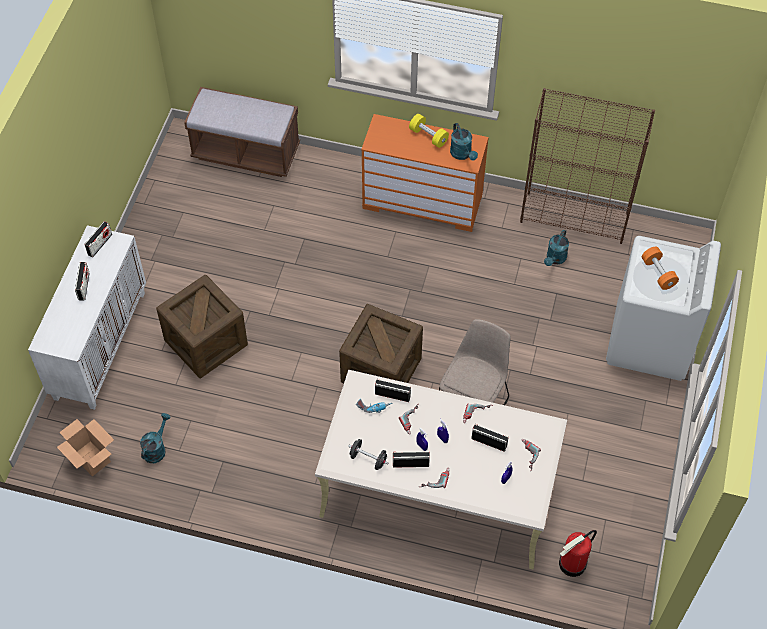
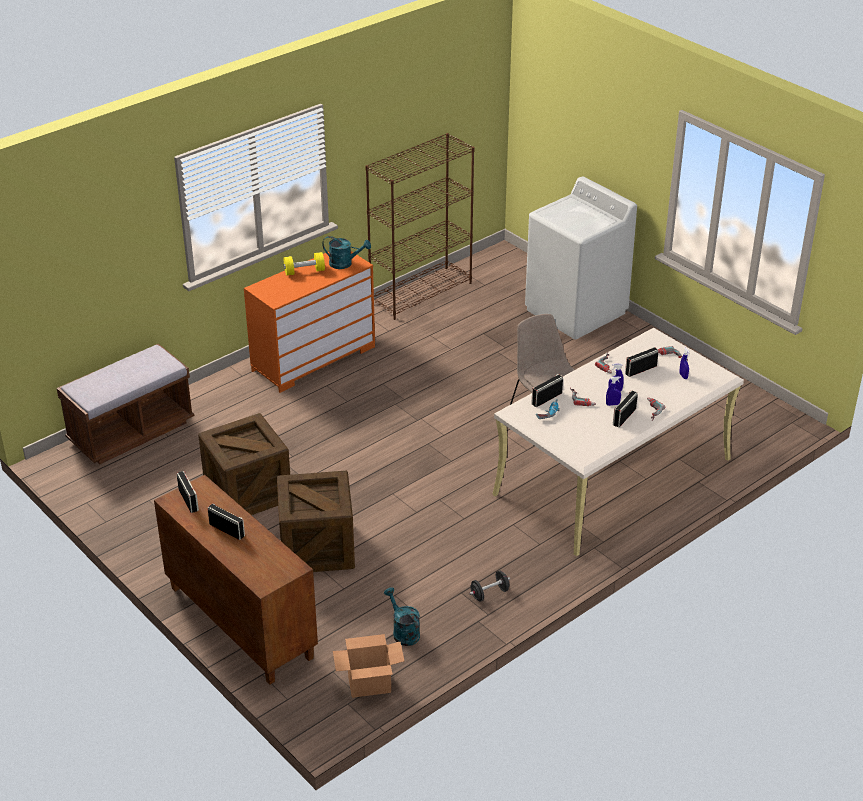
camera: 55 degrees left, 20 degrees down
white cabinet [28,225,146,410] -> brown cabinet [154,475,318,685]
crate [339,304,423,384] -> crate moved to [198,413,290,515]
black dumbbell [348,439,389,470] -> black dumbbell moved to [469,570,510,602]
turquoise watering can [544,229,569,266] -> none
fire extinguisher [559,530,597,577] -> none
orange dumbbell [642,247,679,290] -> none

